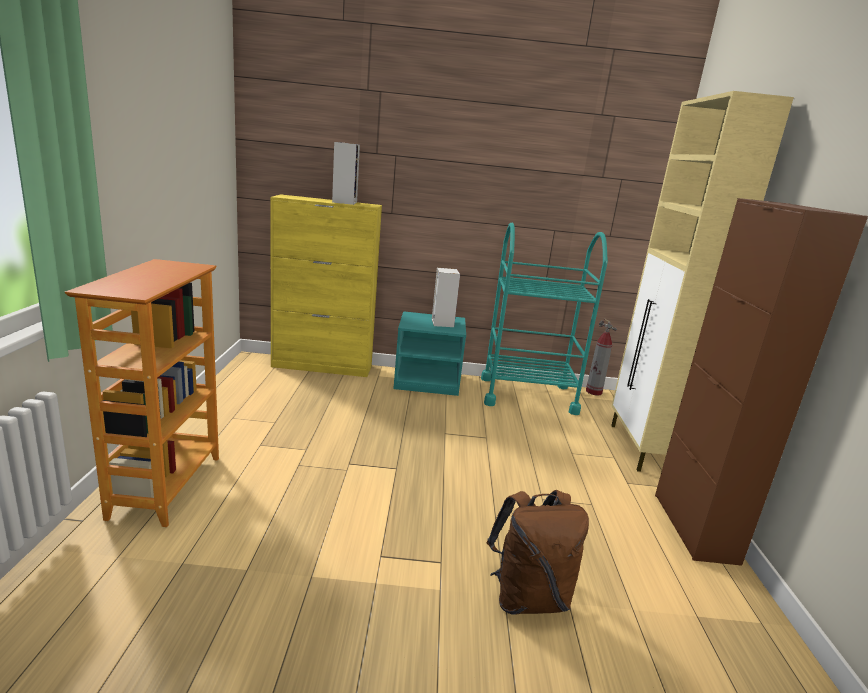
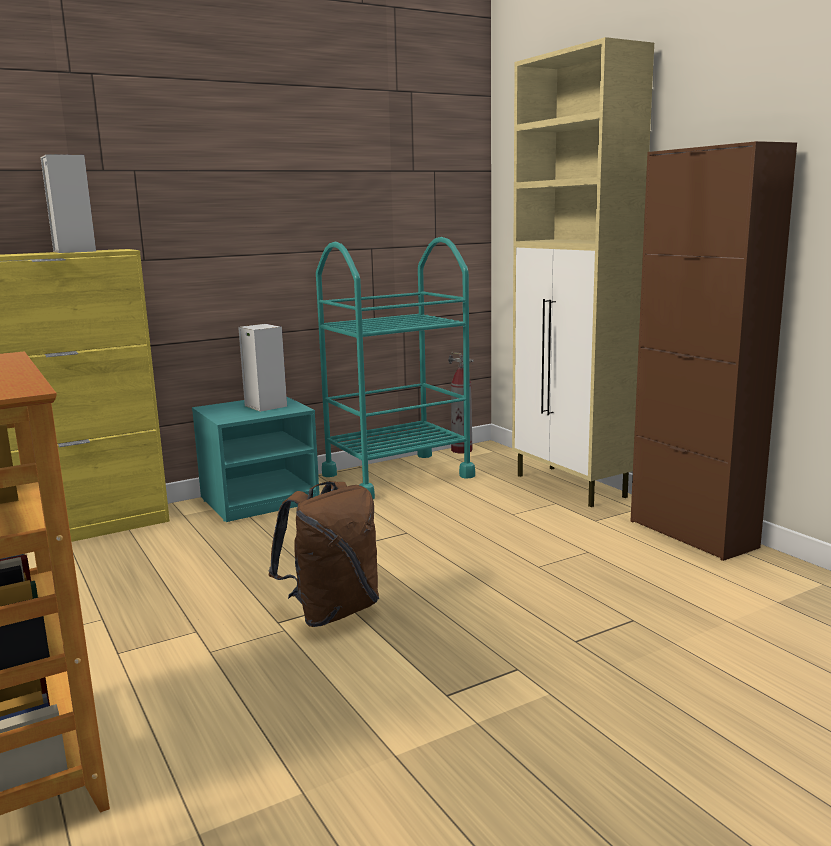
camera: 30 degrees left, 5 degrees down
brown backpack [487,490,589,615] -> brown backpack moved to [268,481,379,627]

